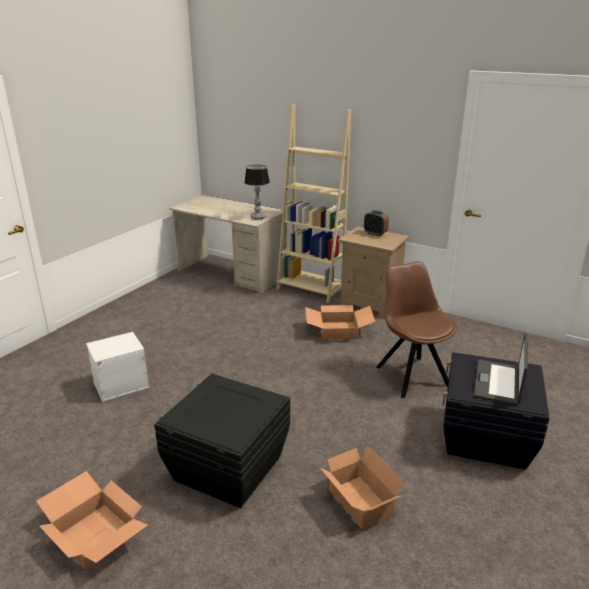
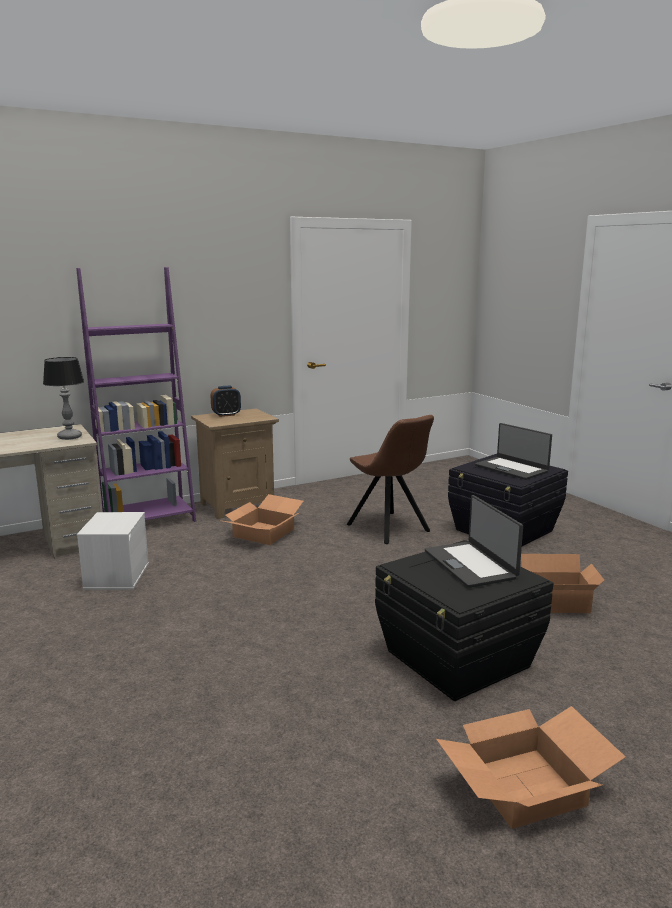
camera: 60 degrees left, 10 degrees down
white storage box [86,332,149,402] -> white storage box moved to [77,512,149,590]
beige bookcase [277,105,352,303] -> purple bookcase [76,267,196,522]
brown chair [376,261,457,398] -> brown chair turned 135 degrees counterclockwise [347,415,434,544]
none -> laptop [425,495,523,588]

